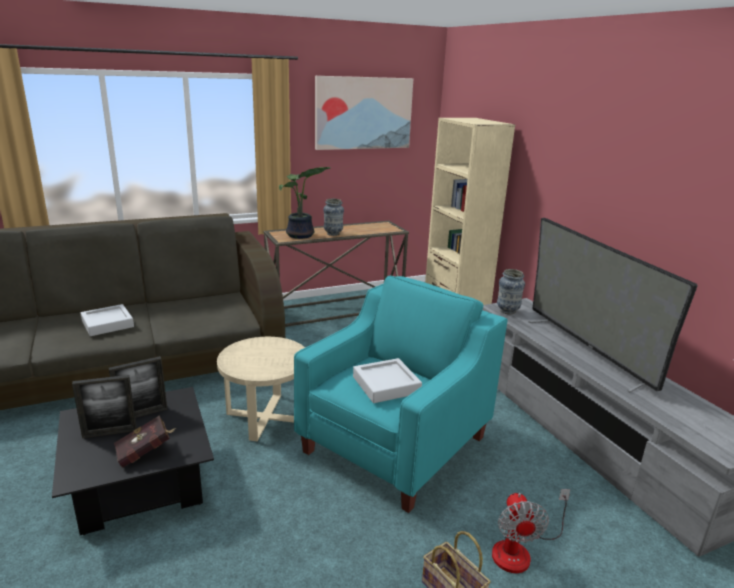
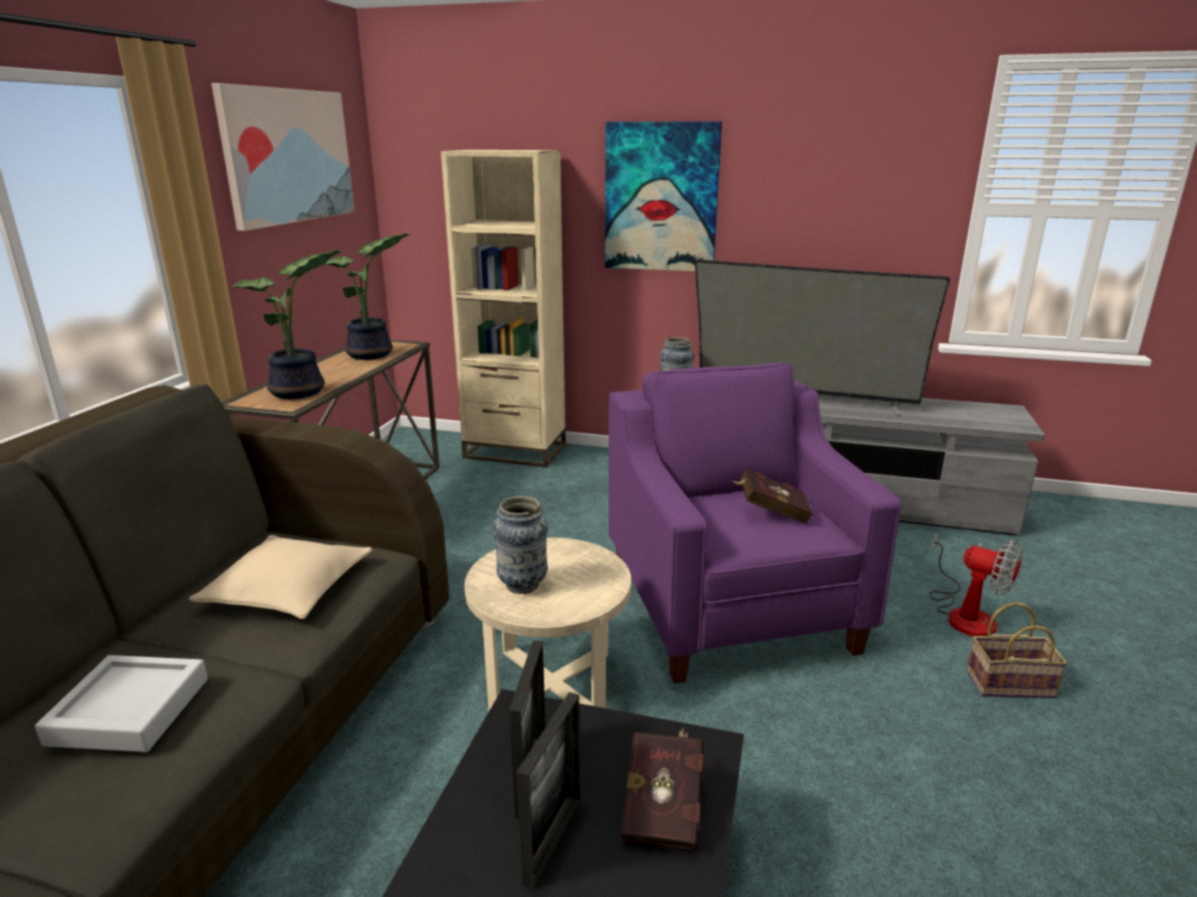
camera: 50 degrees left, 0 degrees up
turquoise armchair [294,276,508,513] -> purple armchair [609,363,901,683]
vase [323,198,344,236] -> vase moved to [493,496,548,594]
grey tray [353,358,422,403] -> red book [732,469,813,524]
none -> beige pillow [188,535,373,619]
none -> potted plant [323,234,410,360]
none -> picture [605,121,722,272]

